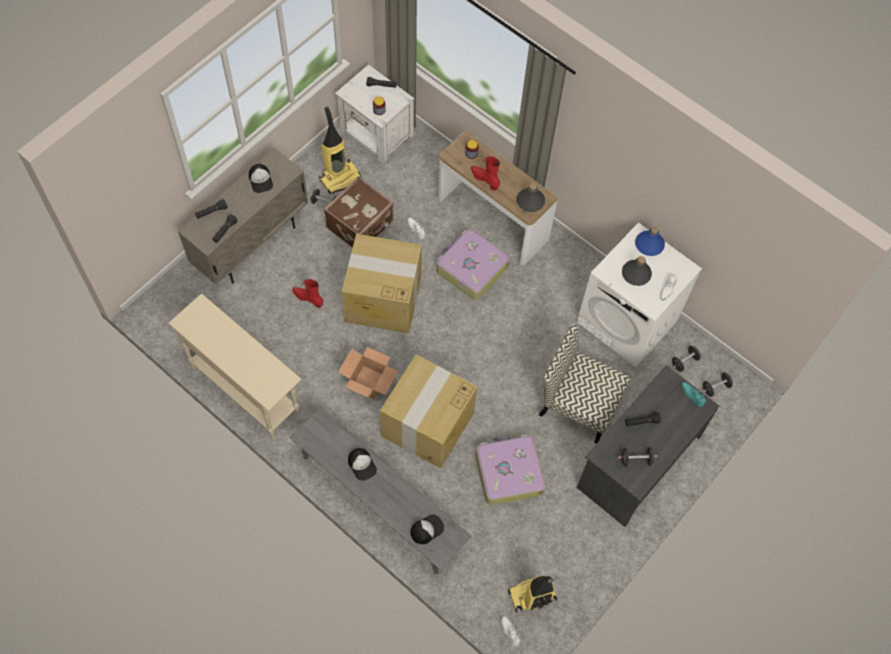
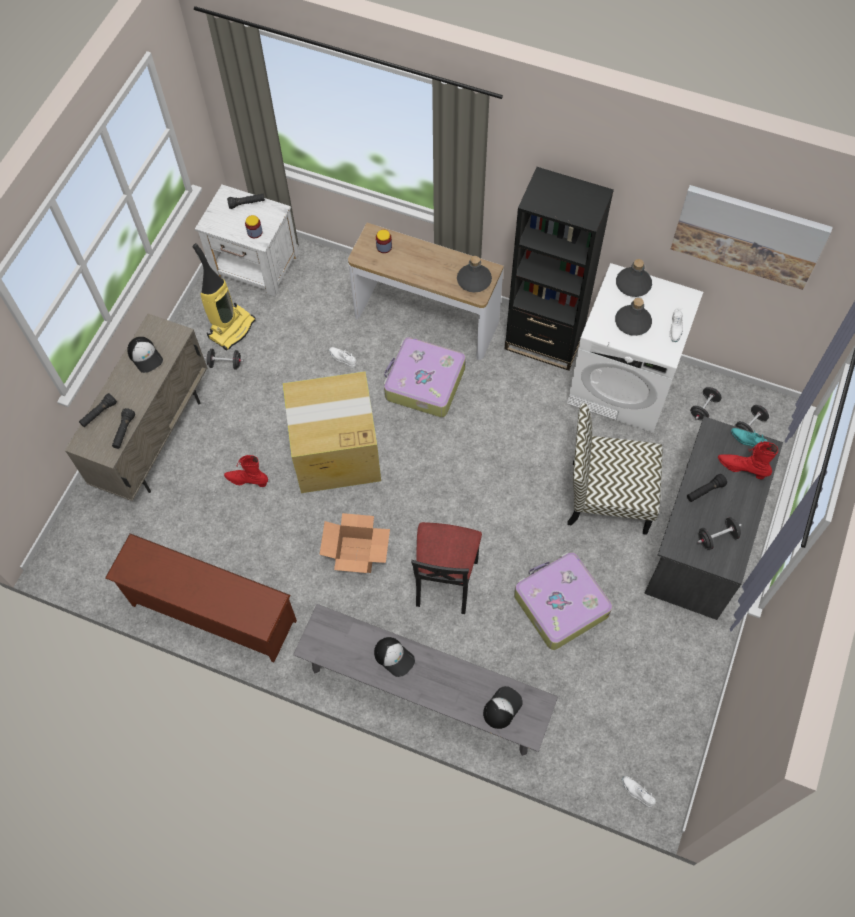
camera: 15 degrees left, 0 degrees up
beige console table [168,293,302,439] -> brown shoe rack [105,533,297,662]
brown suitcase [324,177,394,247] -> none
cardboard box [380,354,478,469] -> black chair [411,522,482,614]
red boot [471,156,500,191] -> red boot moved to [718,441,778,479]
vacuum cleaner [508,575,557,613] -> none
blue bottle [635,226,665,256] -> grey bottle [616,259,652,297]
none -> black bookcase [504,167,614,371]
none -> picture [671,185,833,290]

